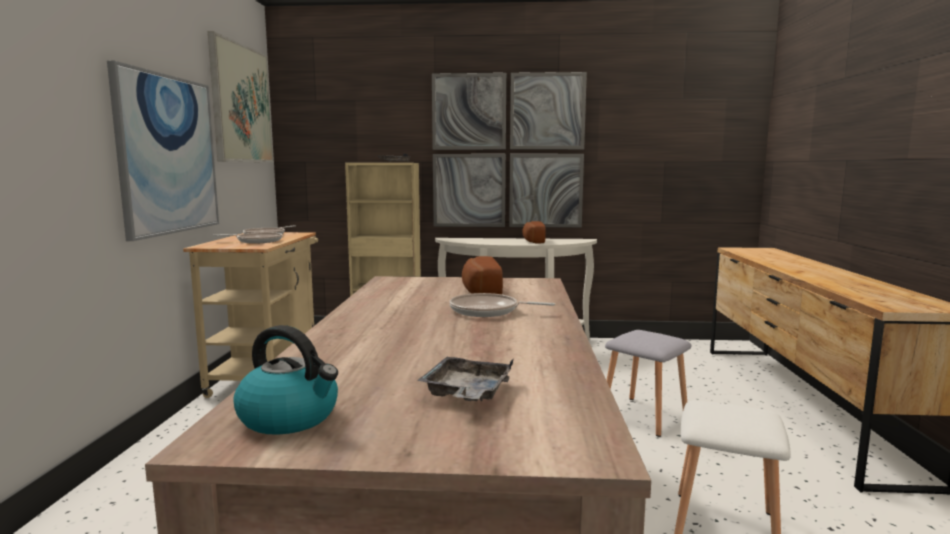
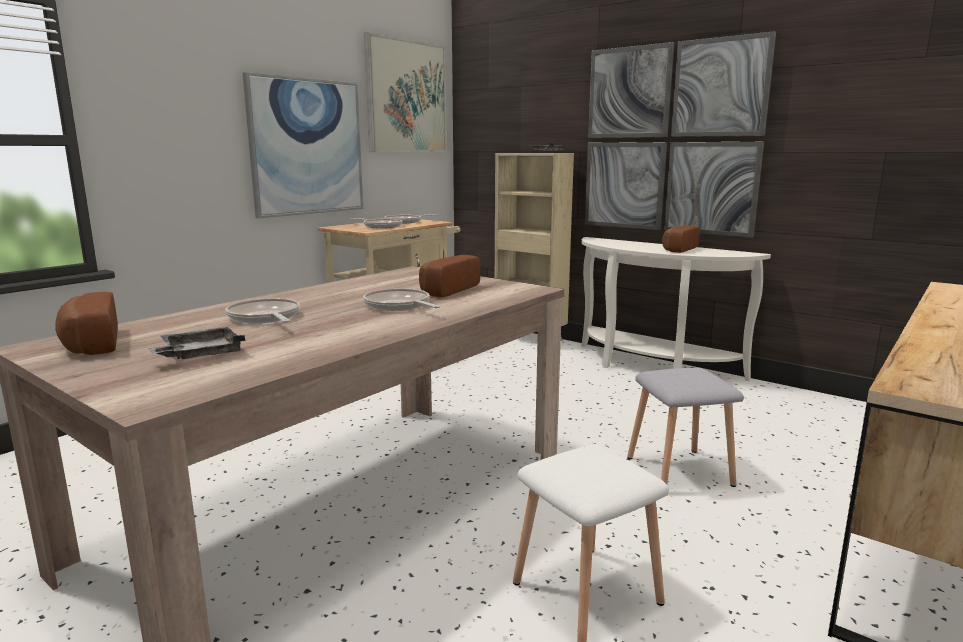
camera: 35 degrees right, 5 degrees up
kettle [234,325,338,435] -> bread [55,292,118,355]
none -> frying pan [225,298,300,323]

